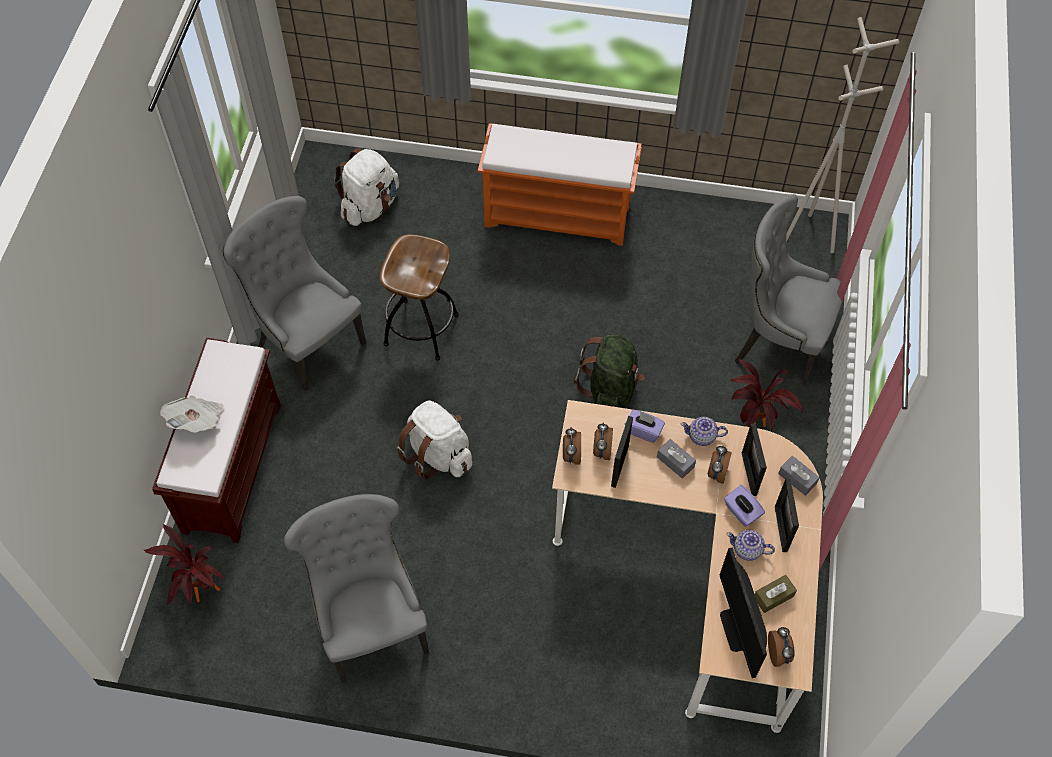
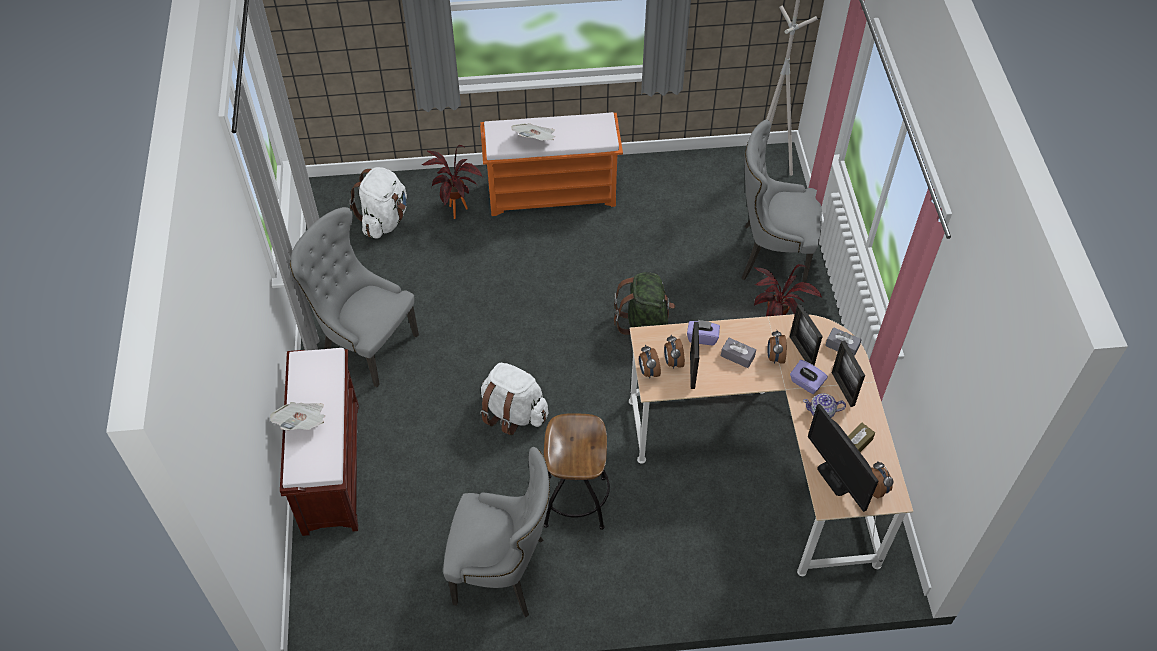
camera: 15 degrees left, 5 degrees down
potted plant [144,524,224,606] -> potted plant moved to [421,145,482,219]
grey chair [284,494,429,683] -> grey chair turned 135 degrees clockwise [443,447,550,617]
brown stool [379,234,458,360] -> brown stool moved to [544,413,610,530]
teapot [681,417,728,446] -> none
none -> newspaper [511,123,555,141]

